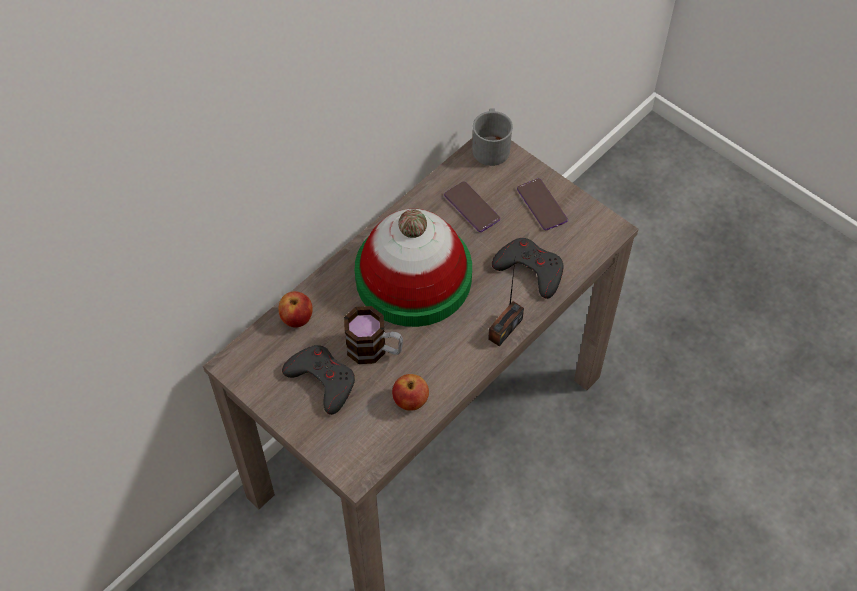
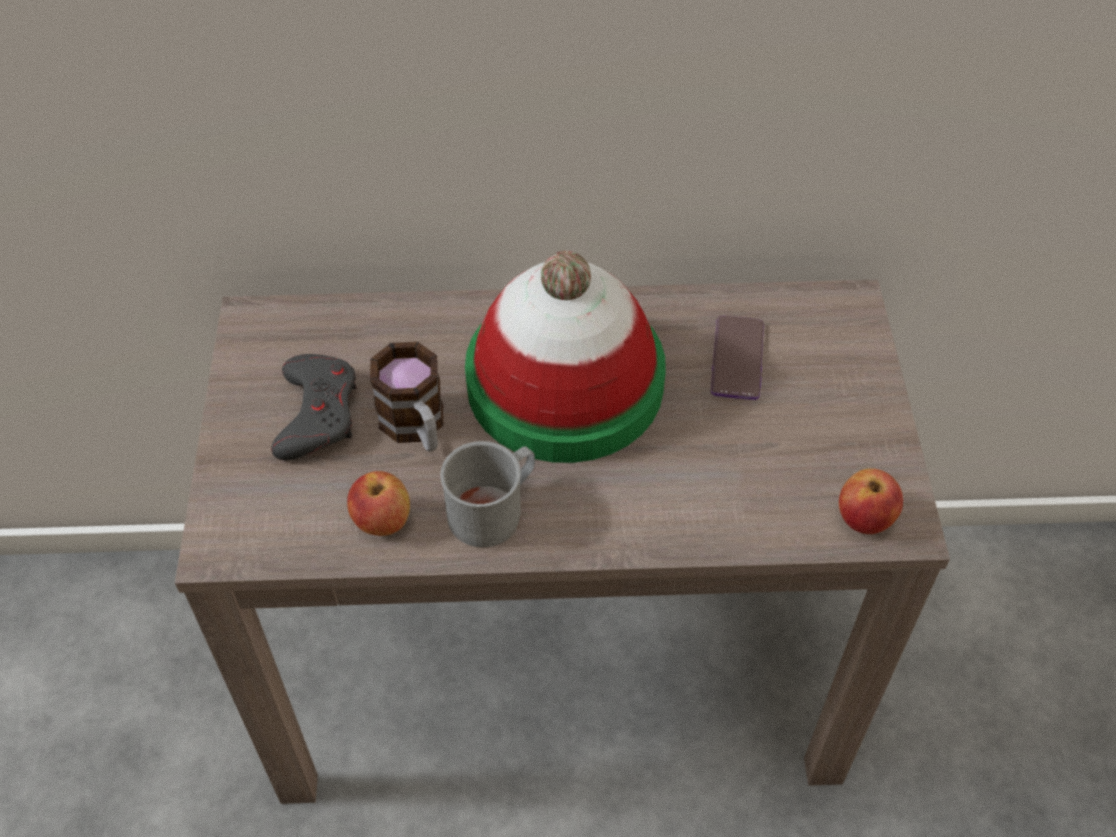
camera: 45 degrees right, 5 degrees down
apple [278,291,312,328] -> apple moved to [839,468,903,534]
grey mug [472,108,513,166] -> grey mug moved to [440,441,535,547]
radio [488,261,524,346] -> none
grey game controller [492,238,563,299] -> none
phone [517,178,568,231] -> none

